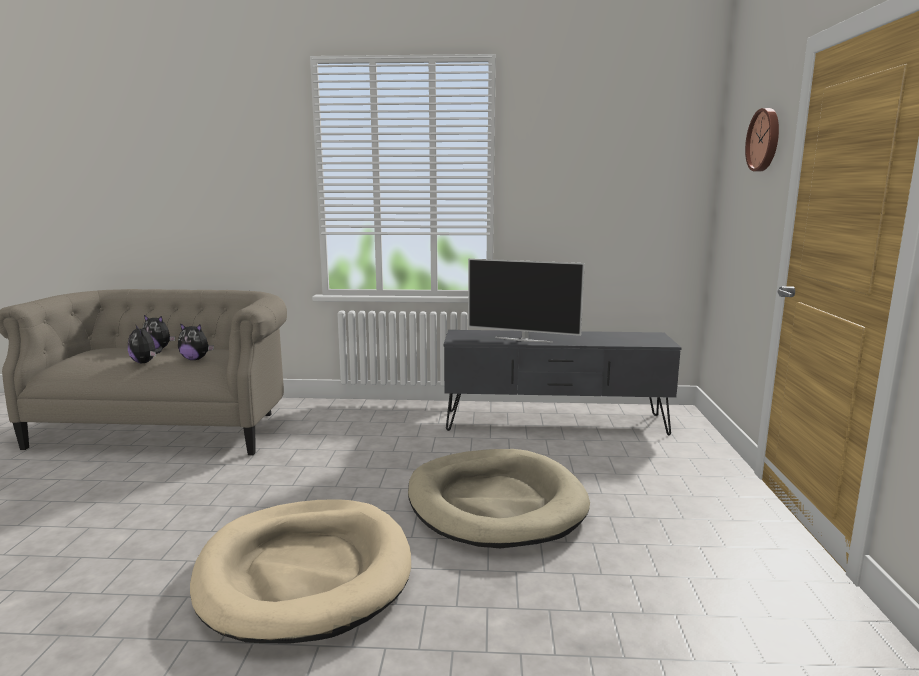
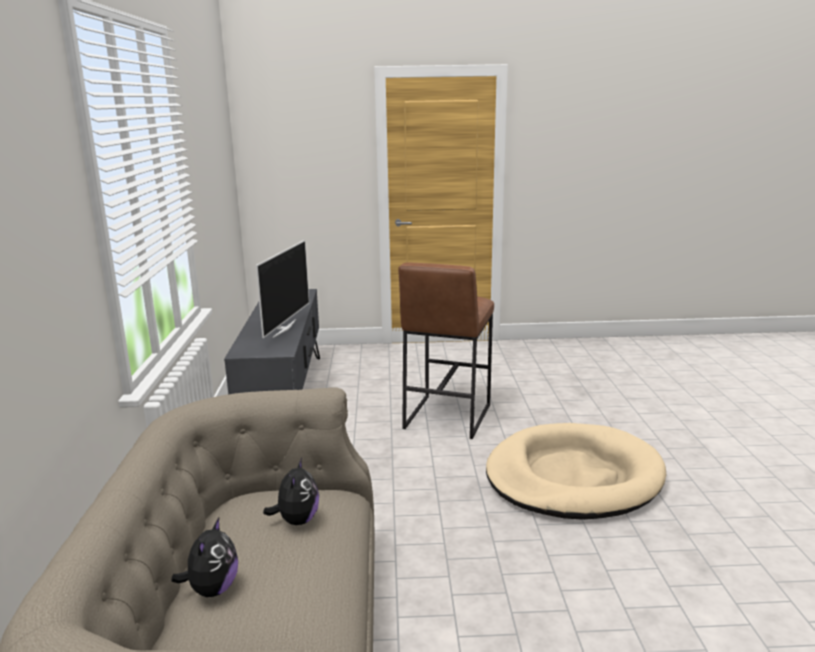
camera: 95 degrees left, 5 degrees up
plush toy [128,324,162,363] -> none
beige dog bed [408,449,590,548] -> brown stool [398,262,494,439]
wall clock [745,108,779,171] -> none

